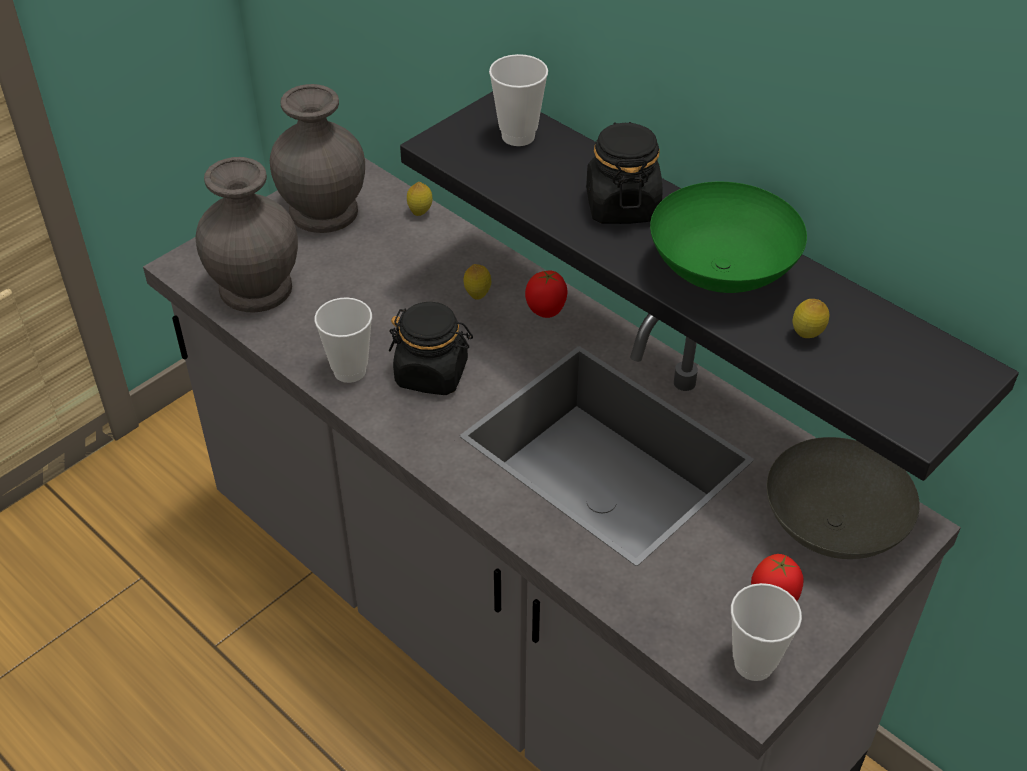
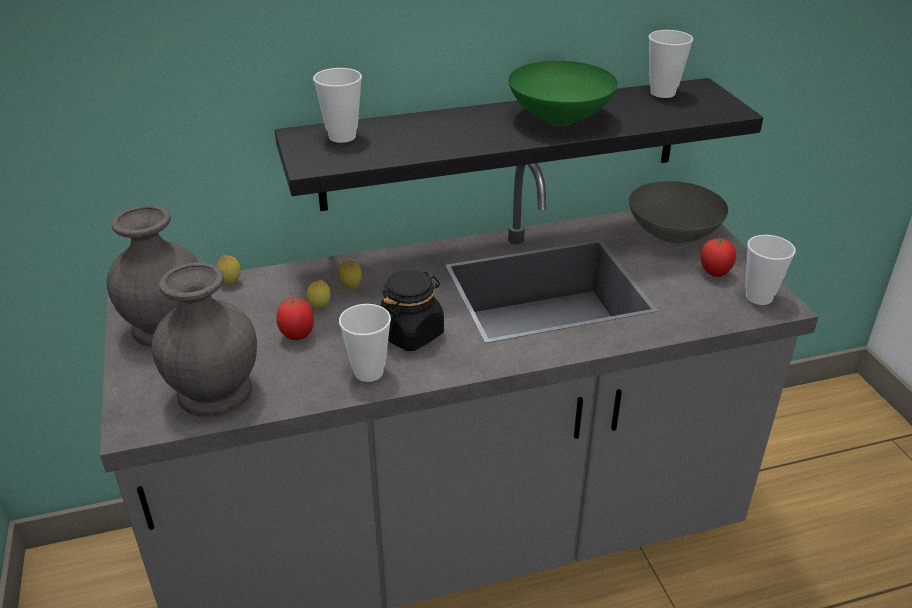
camera: 60 degrees left, 10 degrees down
tomato [525,270,568,318] -> tomato moved to [276,298,314,340]
black jar [586,122,662,224] -> none
lemon [792,299,829,338] -> lemon moved to [307,280,330,310]
none -> cup [649,30,693,98]

